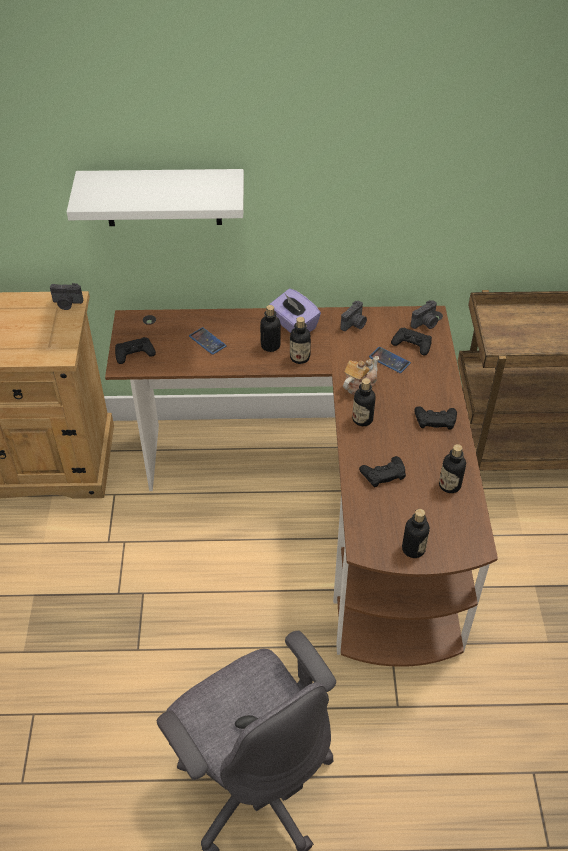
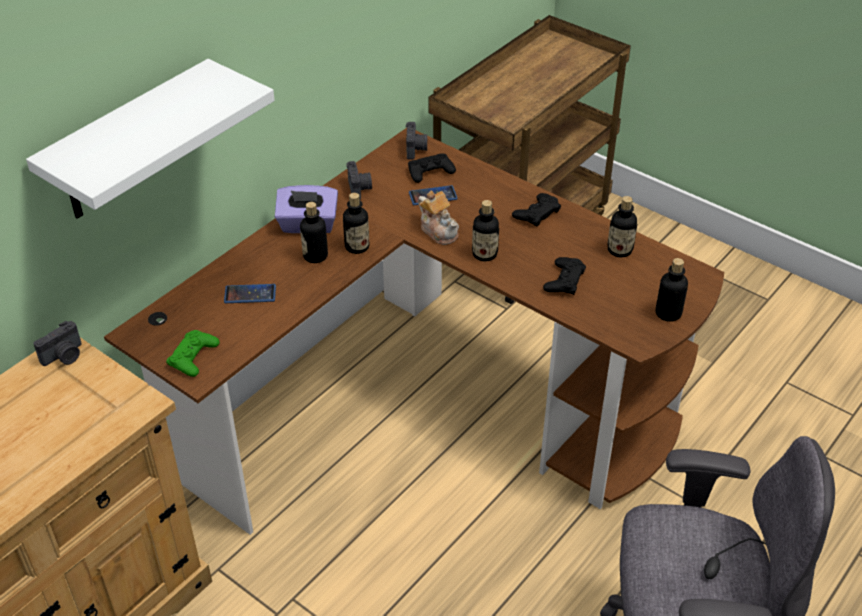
camera: 50 degrees left, 5 degrees down
black game controller [115,337,156,364] -> green game controller [166,330,219,377]
teapot [343,356,379,395] -> teapot turned 150 degrees clockwise [418,191,459,245]

